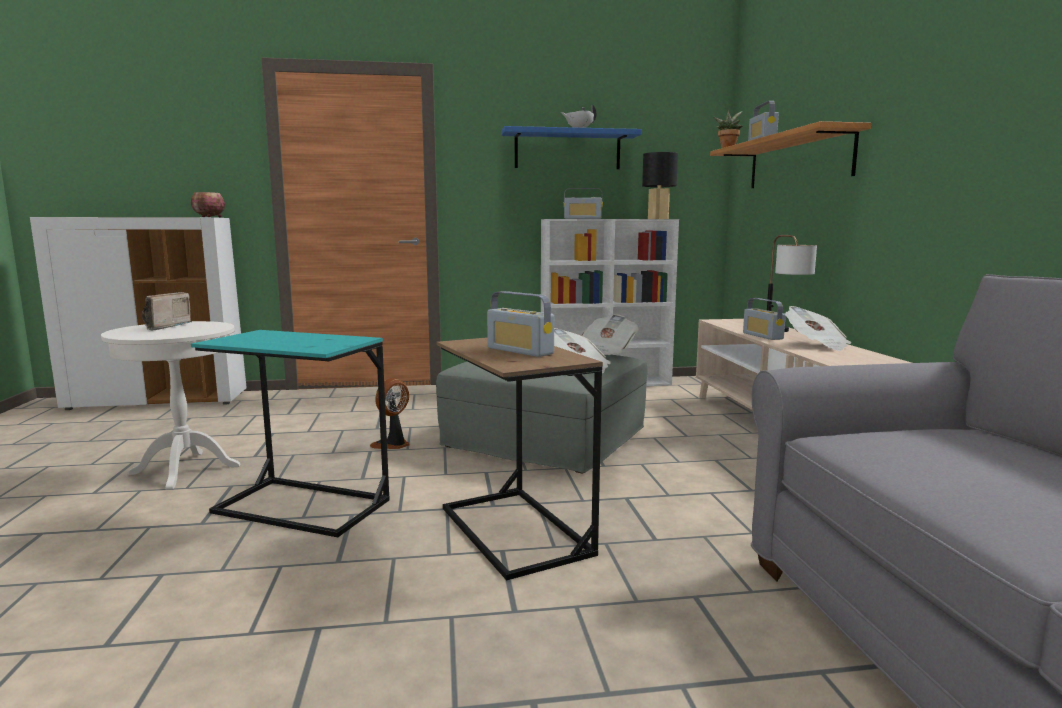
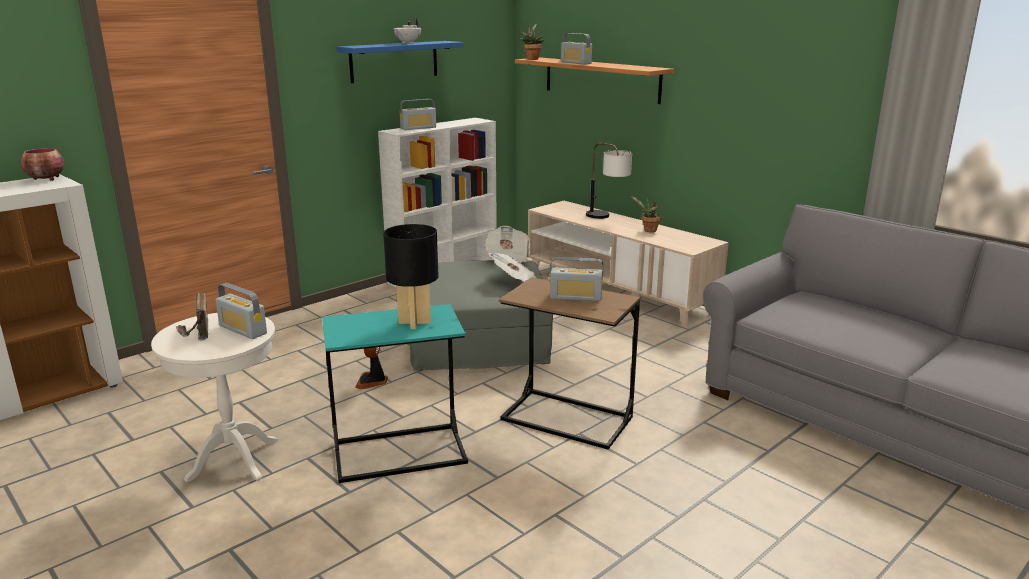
camera: 35 degrees left, 10 degrees up
black table lamp [642,152,678,219] -> black table lamp moved to [383,224,439,329]
radio [743,298,786,340] -> radio moved to [215,283,267,339]
newspaper [785,306,851,351] -> potted plant [630,195,661,232]

